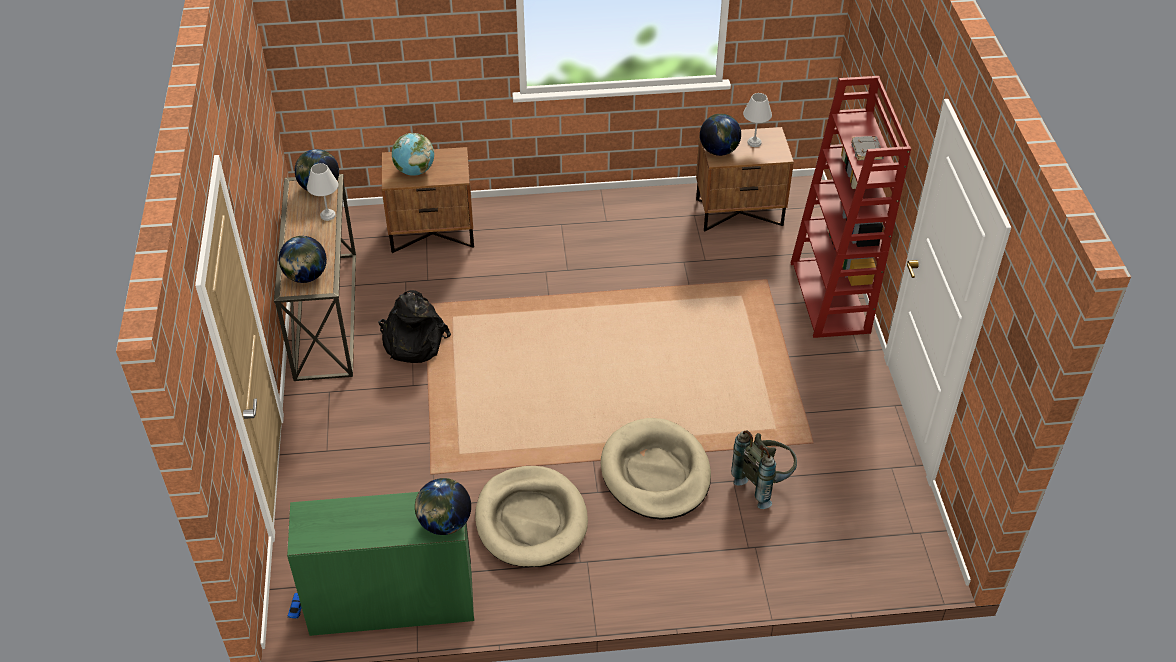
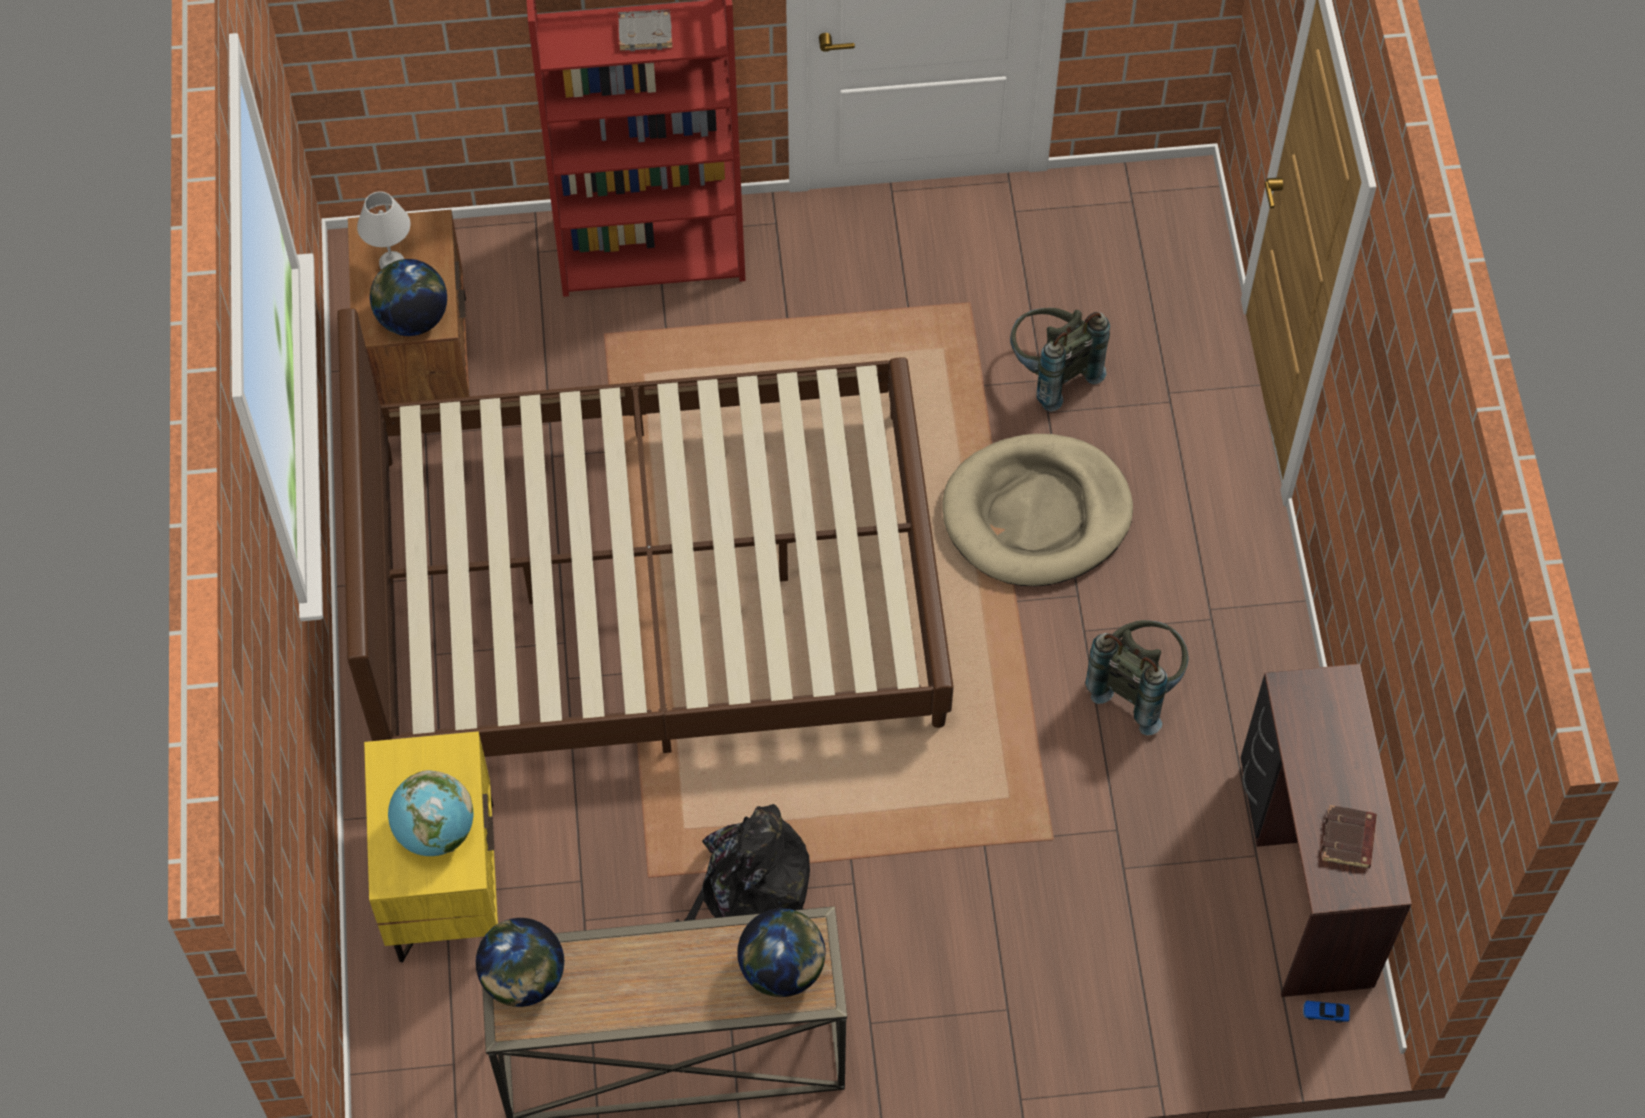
camera: 90 degrees left, 15 degrees up
green desk [287,492,474,636] -> brown desk [1240,664,1412,997]
white table lamp [307,163,338,221] -> none
brown nightstand [382,147,474,253] -> yellow nightstand [364,731,498,963]
globe [415,478,471,535] -> none
beige dog bed [475,466,588,567] -> grey backpack [1085,620,1189,735]
none -> brown bed [337,309,953,757]
none -> brown book [1322,805,1377,868]

